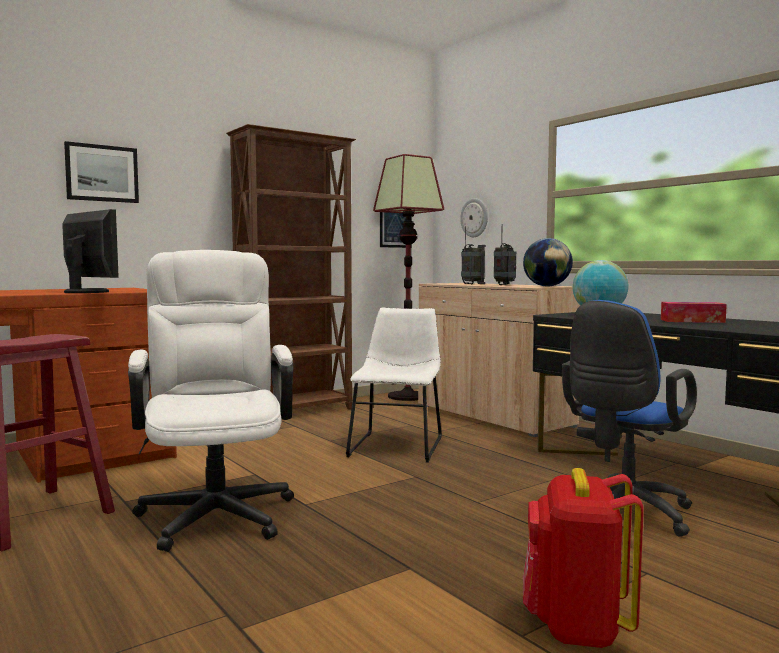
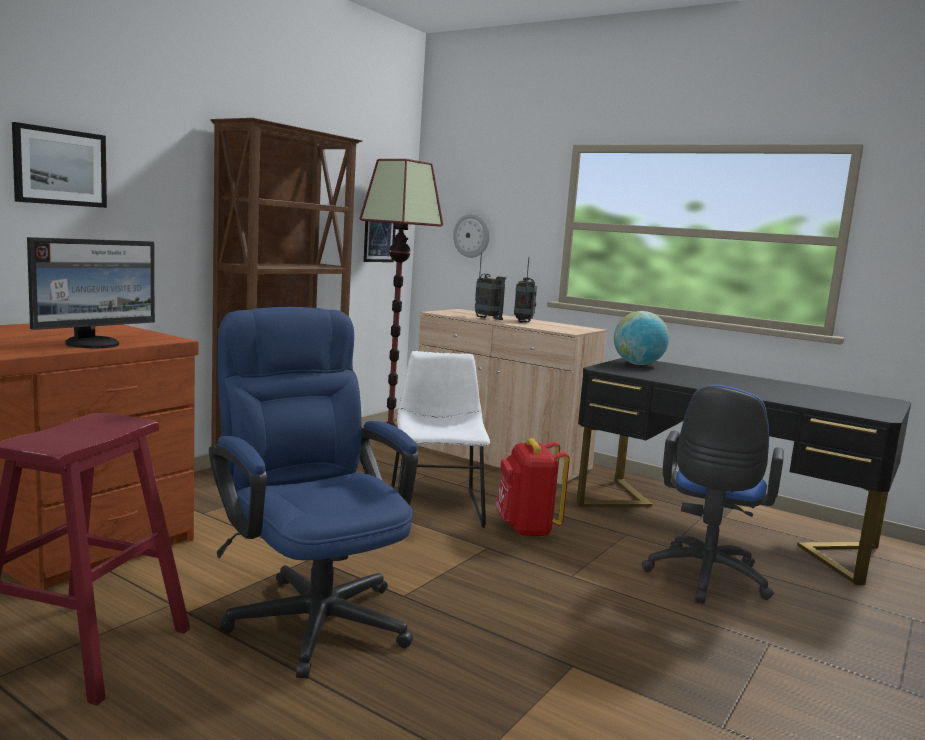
camera: 20 degrees left, 5 degrees up
monitor [62,209,119,293] -> monitor turned 105 degrees clockwise [27,237,155,348]
white office chair [128,250,294,552] -> blue office chair [209,307,418,679]
globe [523,238,573,287] -> none
red backpack [523,468,644,648] -> red backpack moved to [495,438,570,537]
tissue box [661,302,727,323] -> none

